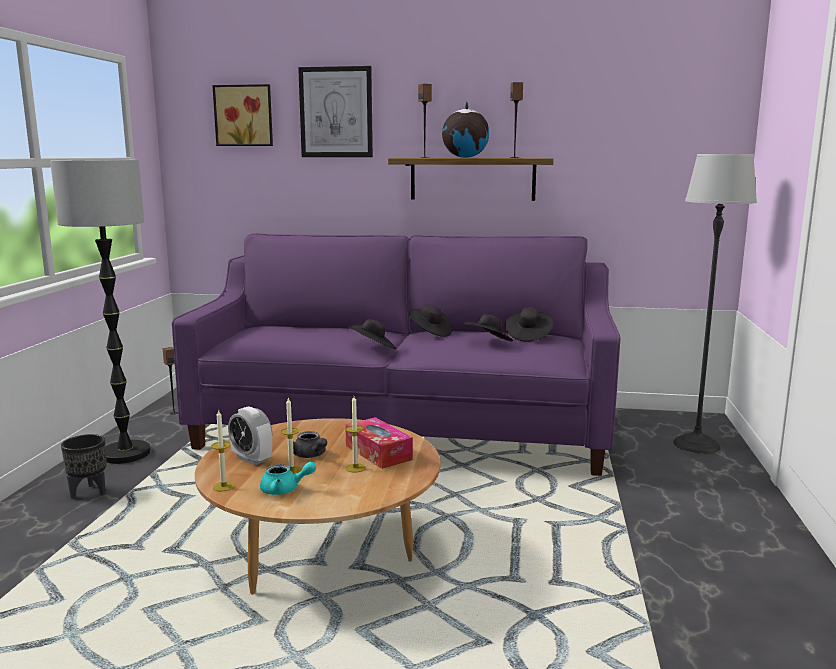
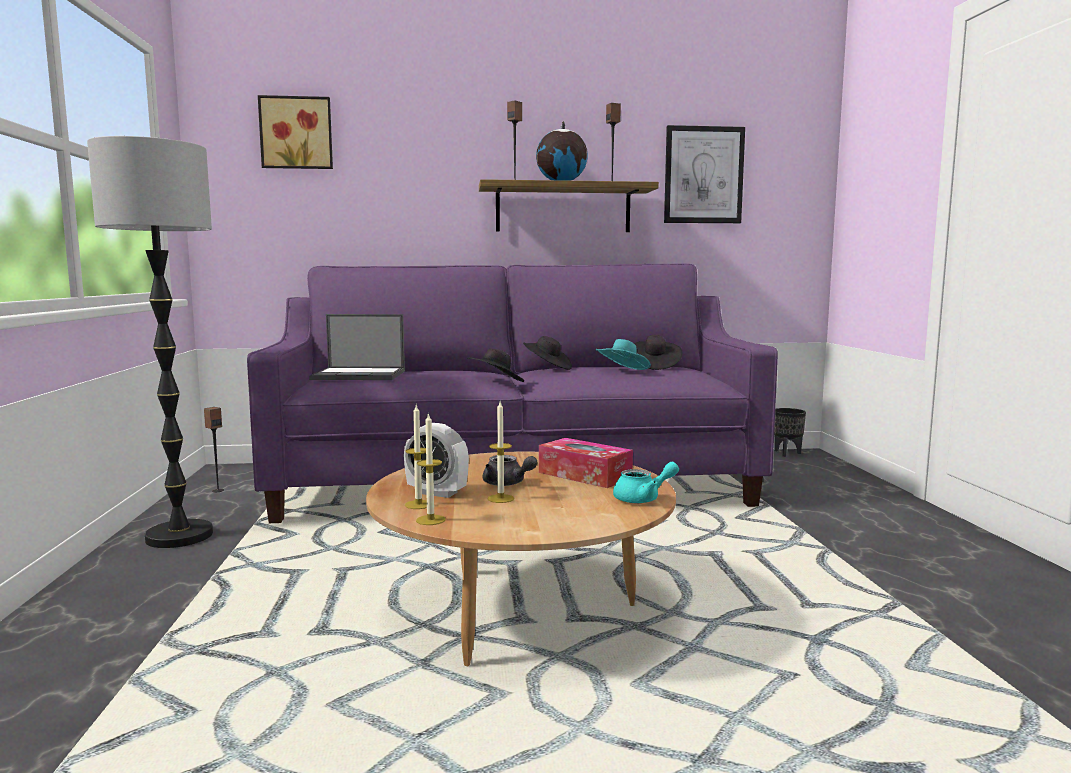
camera: 15 degrees left, 5 degrees down
black planter [61,434,107,499] -> black planter moved to [774,408,806,457]
turquoise teapot [260,462,316,495] -> turquoise teapot moved to [613,462,679,503]
picture [298,66,373,157] -> picture moved to [664,125,745,223]
candle [345,396,366,473] -> candle moved to [405,405,427,509]
black hat [464,314,513,342] -> turquoise hat [596,339,651,370]
floor lamp [673,154,757,454] -> none
none -> laptop [309,314,405,380]

